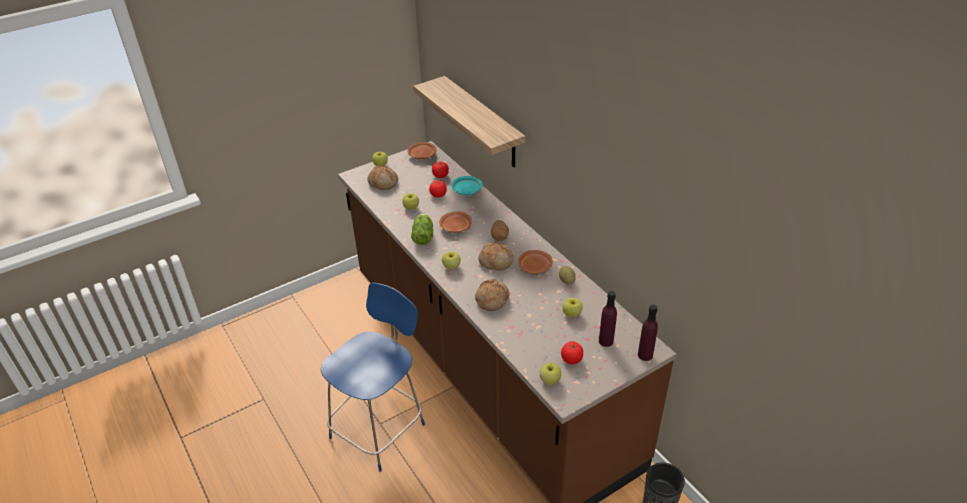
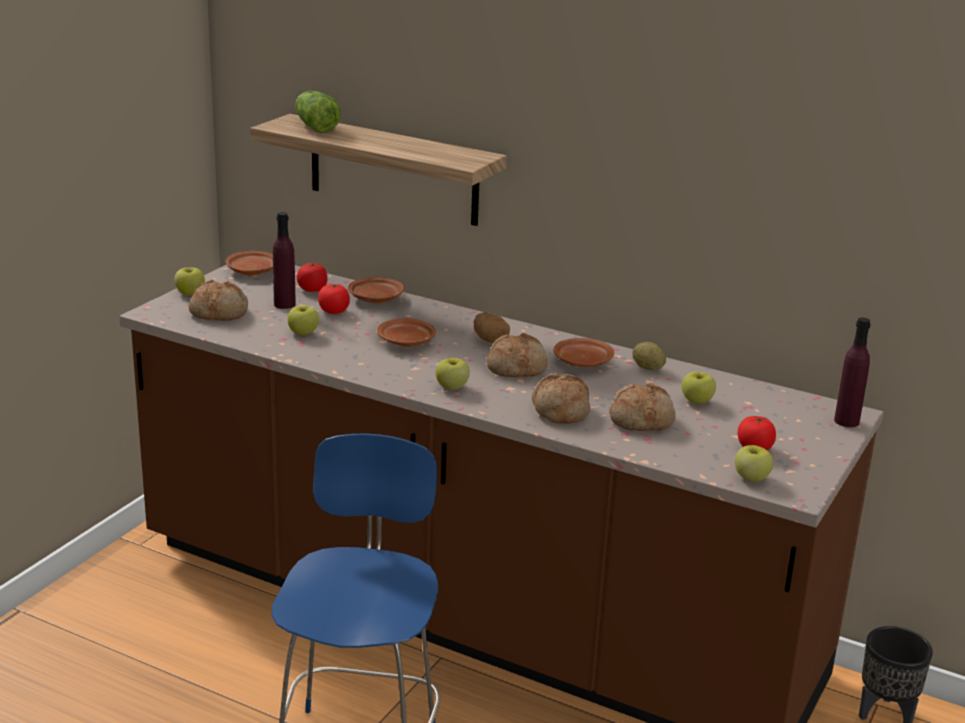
camera: 30 degrees left, 15 degrees down
lettuce [411,213,433,245] -> lettuce moved to [295,91,341,133]
turquoise plate [451,176,483,195] -> brown plate [348,277,404,303]
purple bottle [599,291,617,347] -> purple bottle moved to [273,212,296,309]
none -> bread [609,383,676,431]

